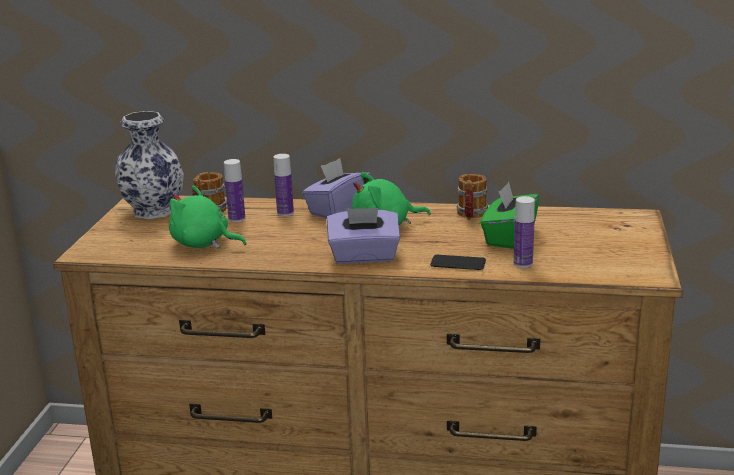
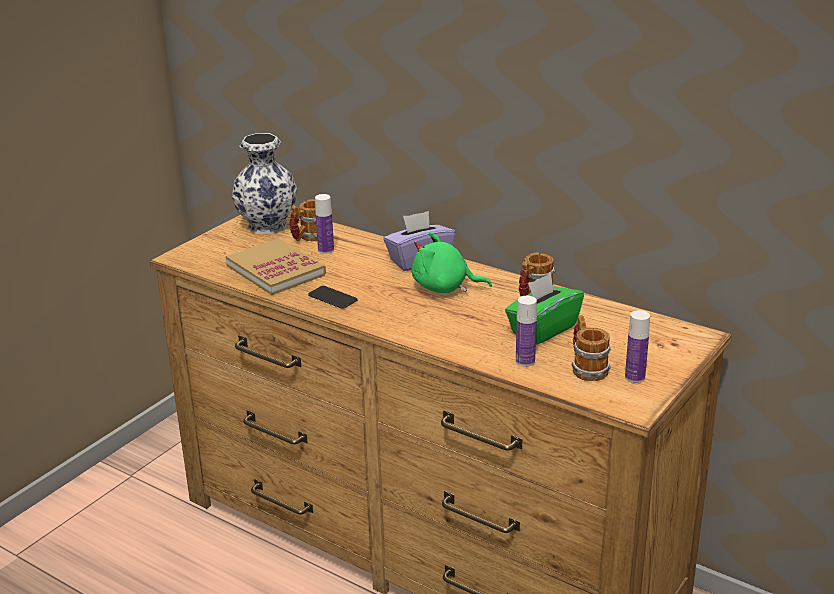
camera: 25 degrees right, 5 degrees up
green plush toy [169,185,246,249] -> book [226,239,326,295]
bottle [273,154,294,216] -> bottle moved to [625,310,650,383]
purple tissue box [327,208,400,264] -> none
phone [430,255,486,270] -> phone moved to [308,286,358,309]
none -> mug [571,315,611,381]

